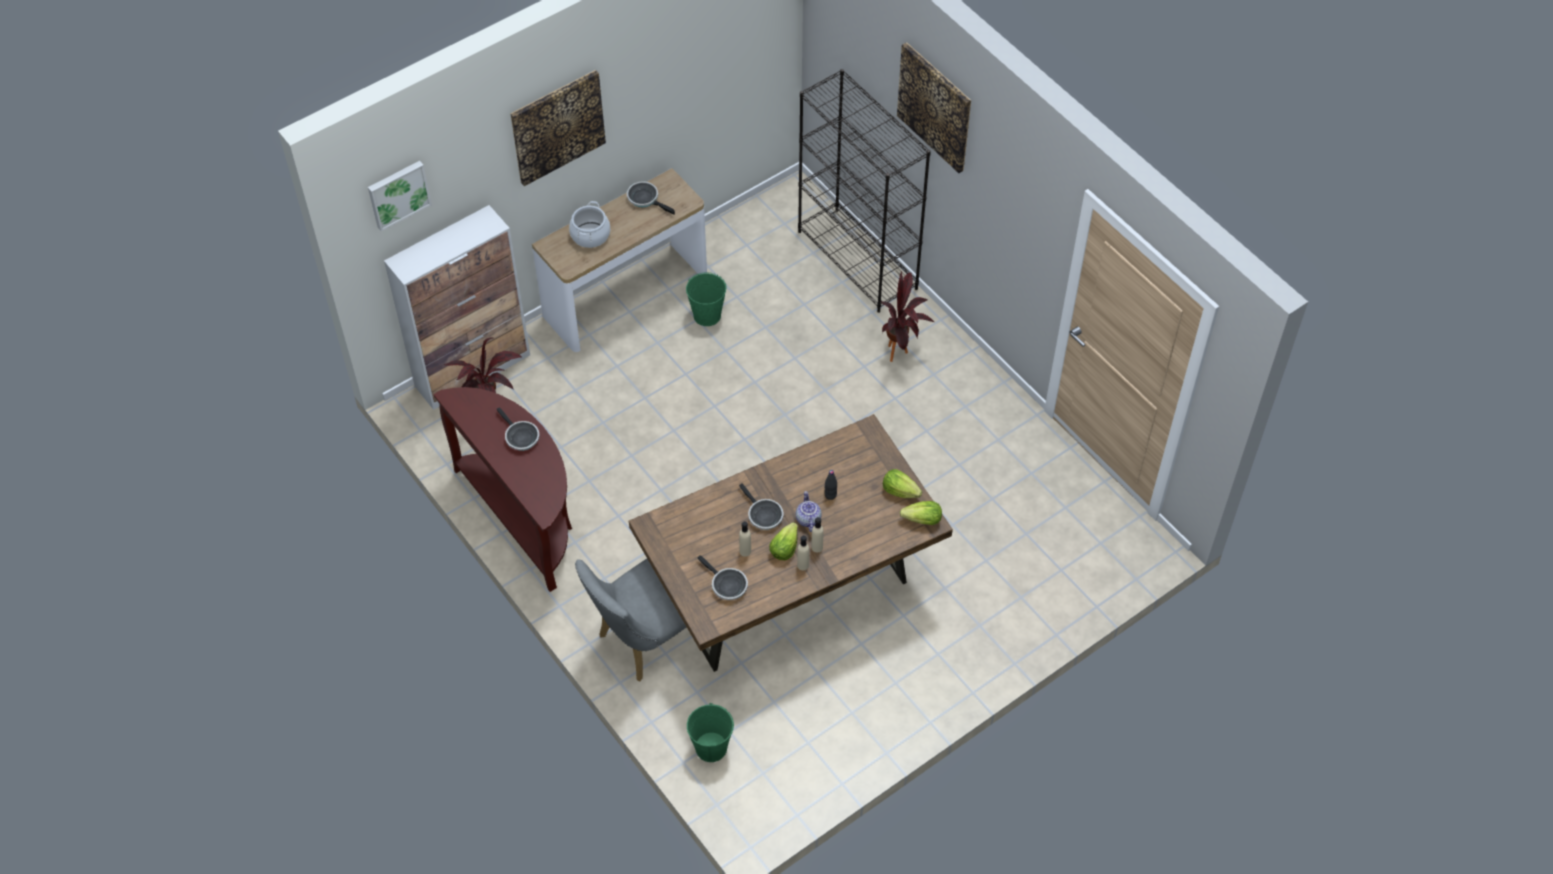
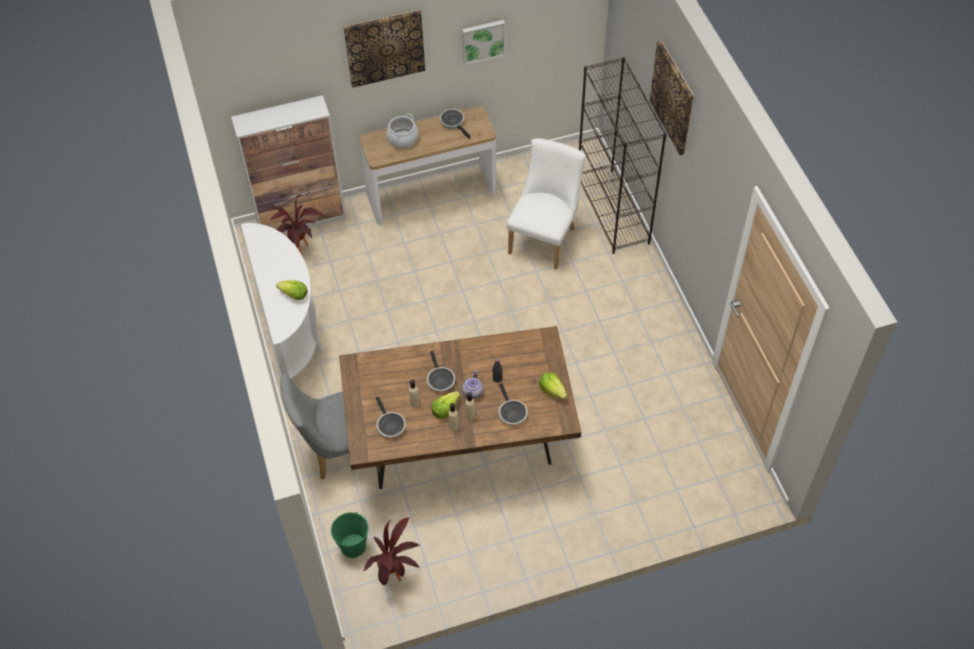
camera: 20 degrees right, 0 degrees up
picture [368,161,432,231] -> picture moved to [462,20,505,65]
brown console table [433,387,572,592] -> white console table [241,223,323,379]
frying pan [497,407,539,451] -> frying pan moved to [499,383,527,425]
green bucket [686,272,726,326] -> none
potted plant [881,272,935,362] -> potted plant moved to [364,518,420,585]
lettuce [900,501,942,525] -> lettuce moved to [276,280,308,300]
none -> white chair [507,139,586,270]

